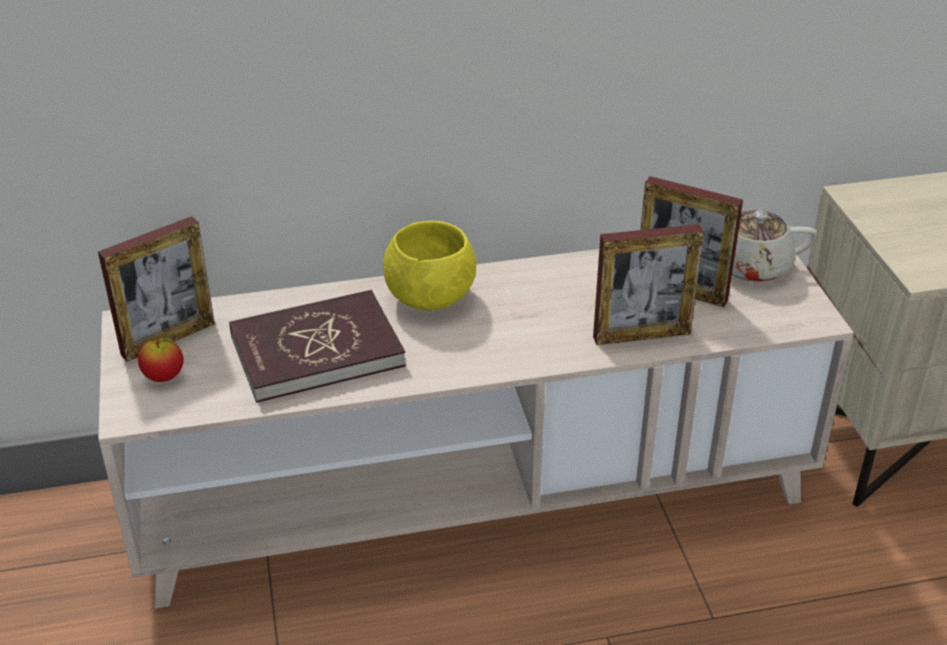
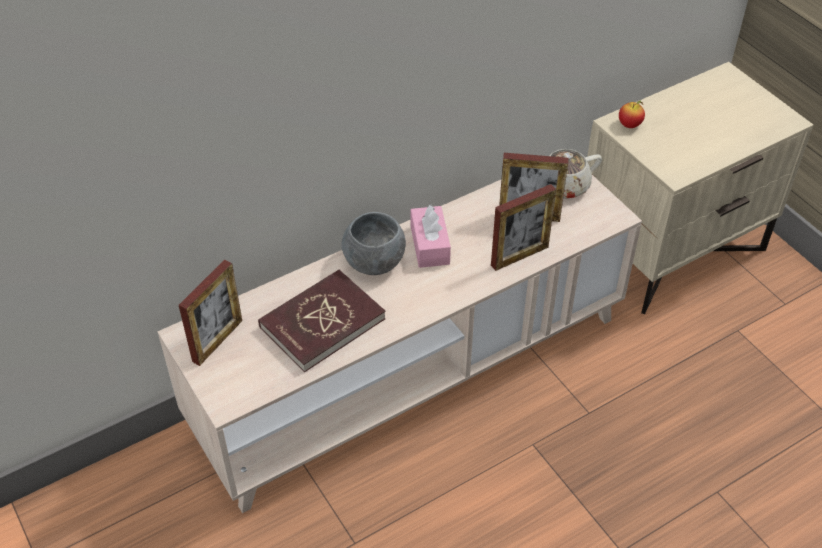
camera: 20 degrees left, 10 degrees up
apple [138,337,184,382] -> apple moved to [619,101,645,128]
yellow bowl [383,221,476,310] -> grey bowl [341,212,406,275]
none -> pink tissue box [411,204,451,268]

